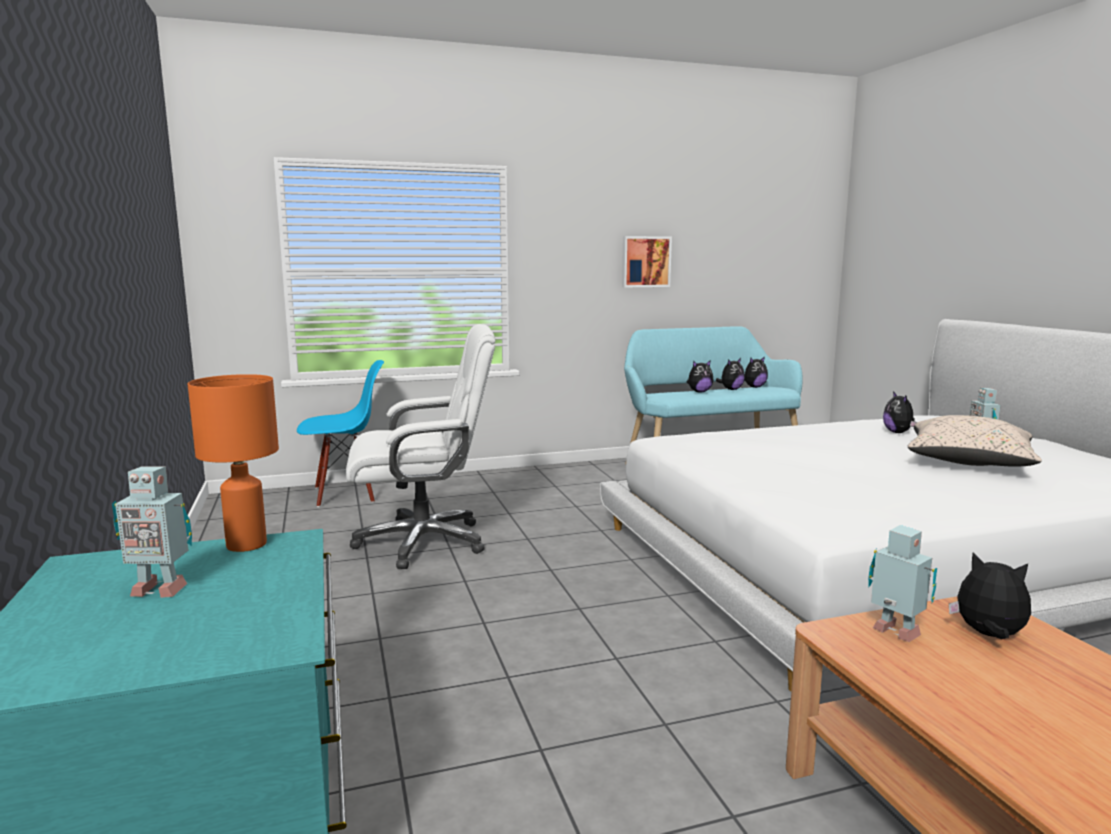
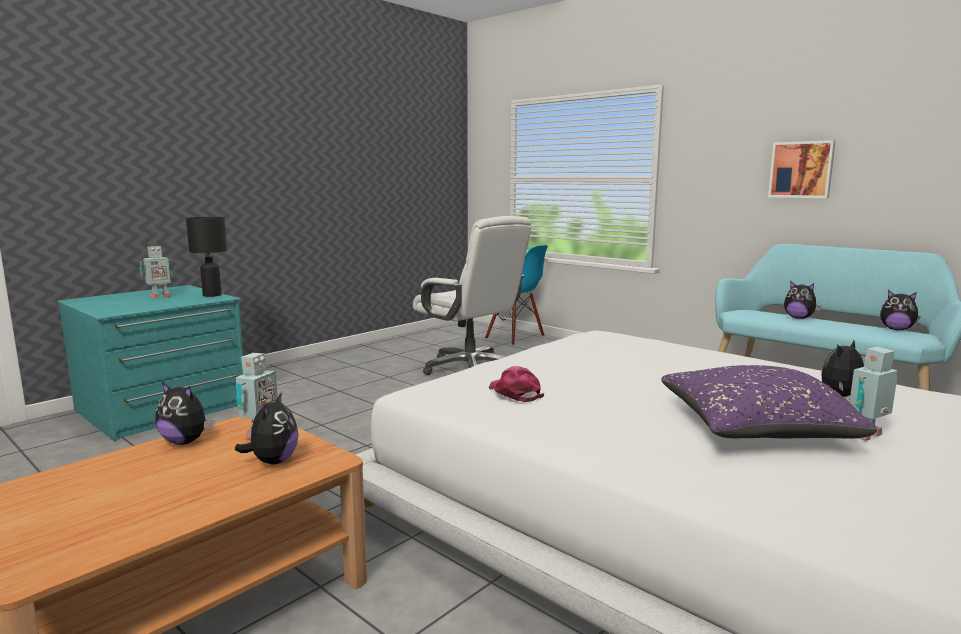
camera: 60 degrees right, 0 degrees up
toy robot [112,466,192,598] -> toy robot turned 105 degrees counterclockwise [139,246,173,298]
orange table lamp [188,374,279,552] -> black table lamp [186,217,227,297]
plush toy [716,358,745,390] -> plush toy moved to [155,382,214,445]
beige pillow [908,415,1042,466] -> purple pillow [661,365,877,438]
none -> pink cap [489,366,544,402]

